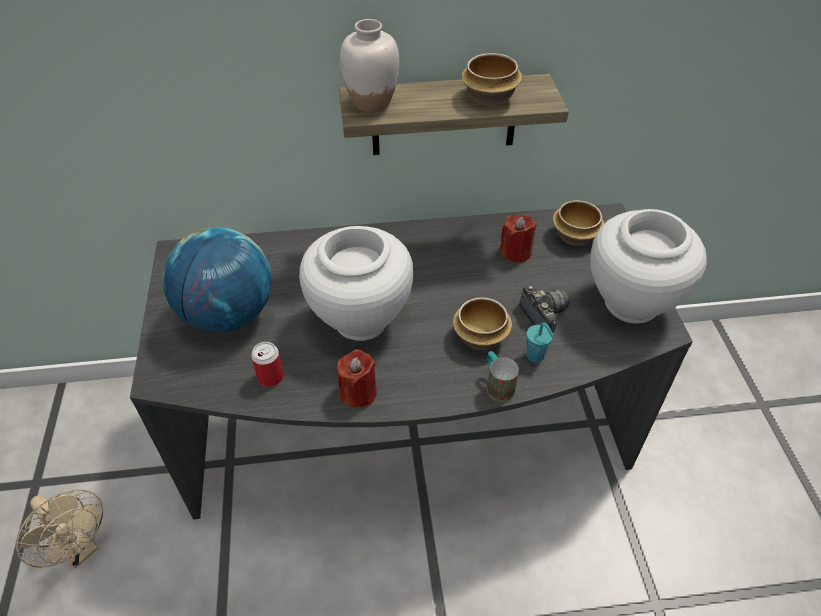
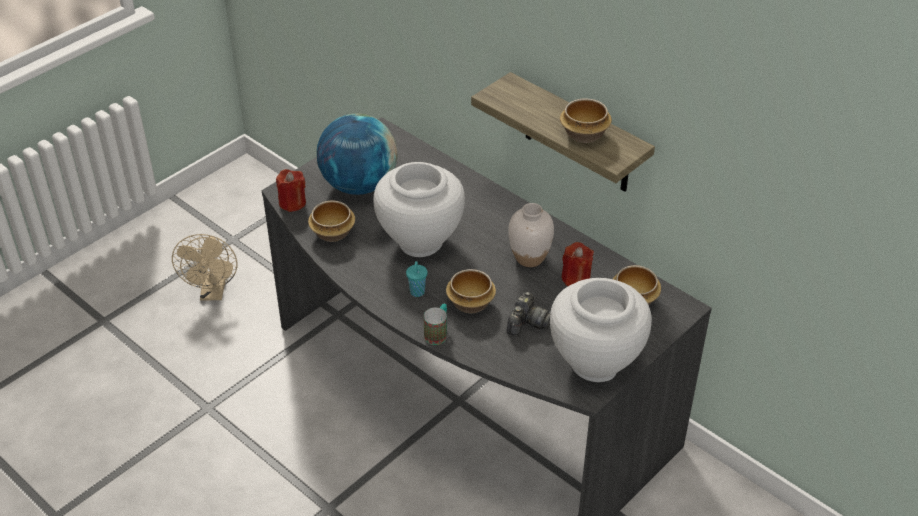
camera: 50 degrees right, 5 degrees down
can [251,342,284,387] -> bowl [308,200,355,242]
red candle [337,350,377,408] -> red candle moved to [276,169,306,212]
white vase [340,19,399,113] -> white vase moved to [508,203,554,267]
turquoise cup [526,323,554,363] -> turquoise cup moved to [406,261,427,297]

